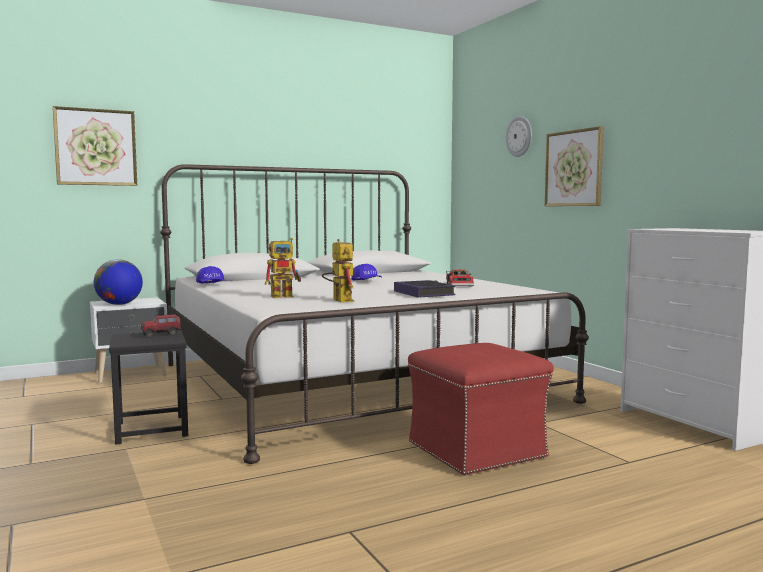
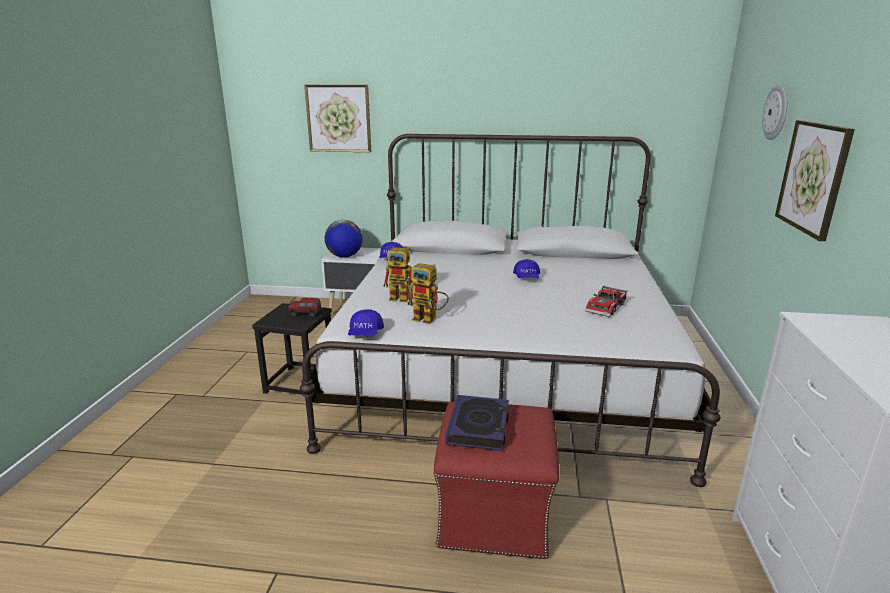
camera: 35 degrees right, 15 degrees up
toy robot [322,239,354,303] -> toy robot turned 105 degrees clockwise [407,263,449,324]
book [394,280,456,298] -> book moved to [445,395,509,451]
none -> blue cap [348,309,384,337]

